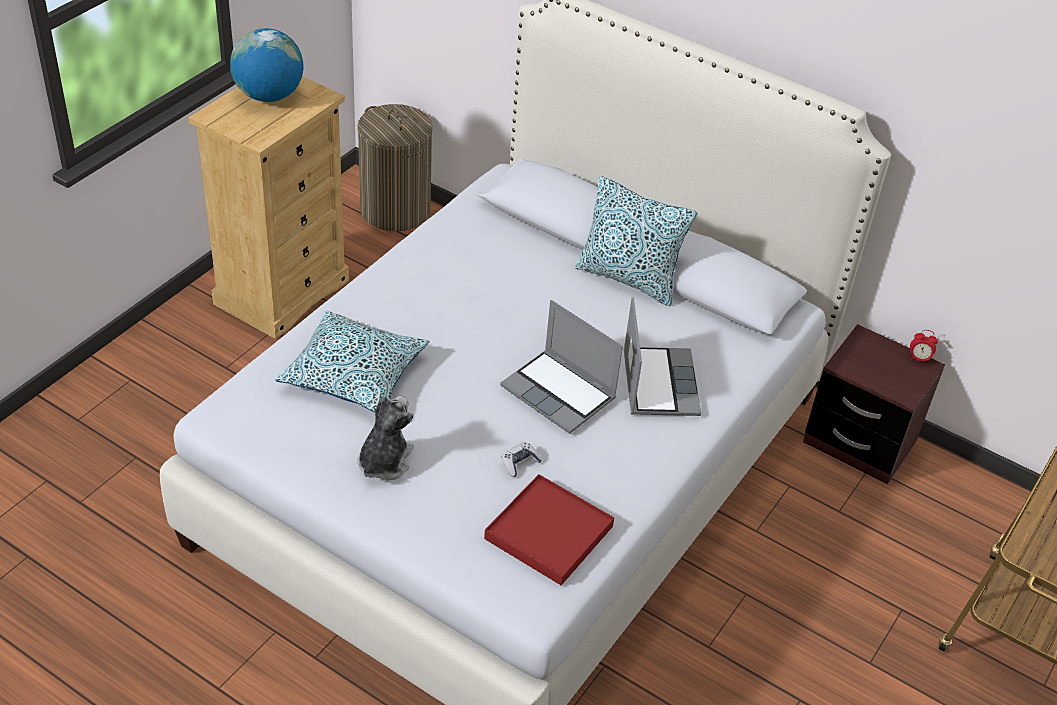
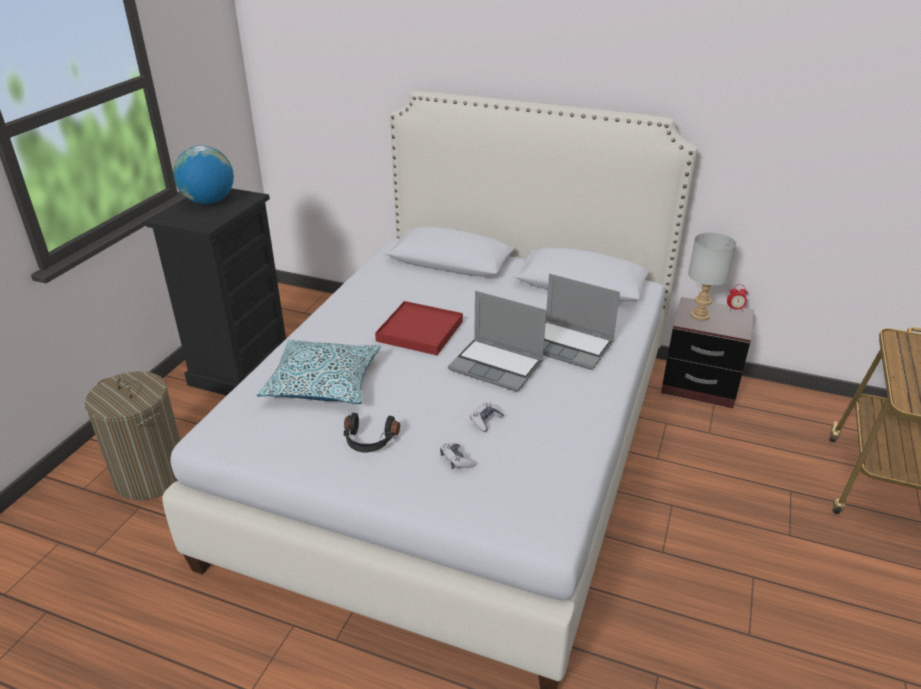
camera: 10 degrees left, 10 degrees down
beige dresser [189,76,349,339] -> black dresser [145,188,286,395]
laundry basket [357,104,433,231] -> laundry basket moved to [85,371,181,500]
plush toy [357,396,414,481] -> black headphones [344,413,400,452]
red tray [484,474,614,585] -> red tray moved to [375,301,463,355]
pillow [575,176,698,306] -> none
laptop [624,297,701,416] -> laptop turned 135 degrees clockwise [543,274,620,370]
none -> game controller [440,443,475,469]
none -> grey table lamp [688,232,736,321]

